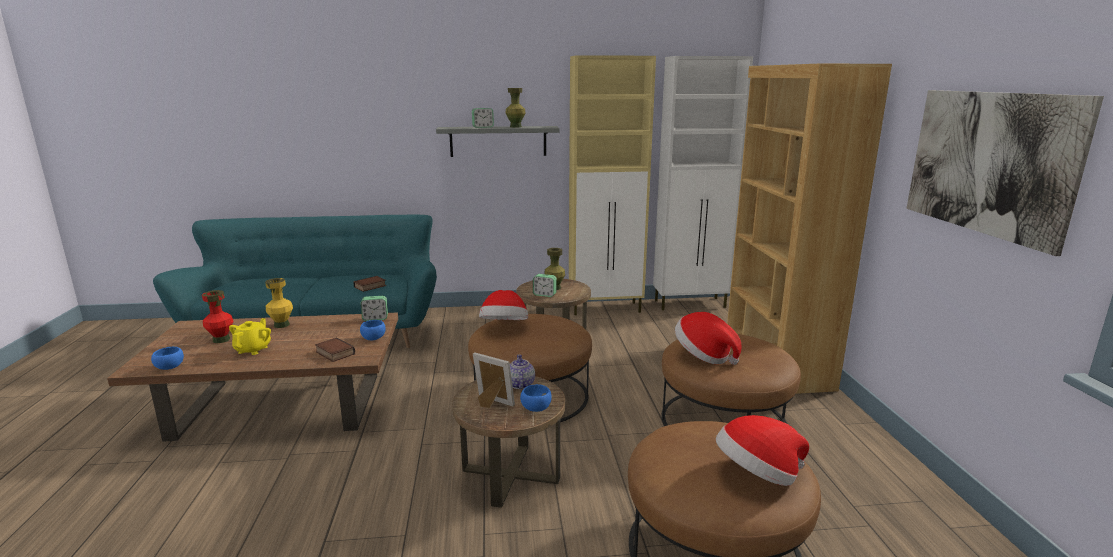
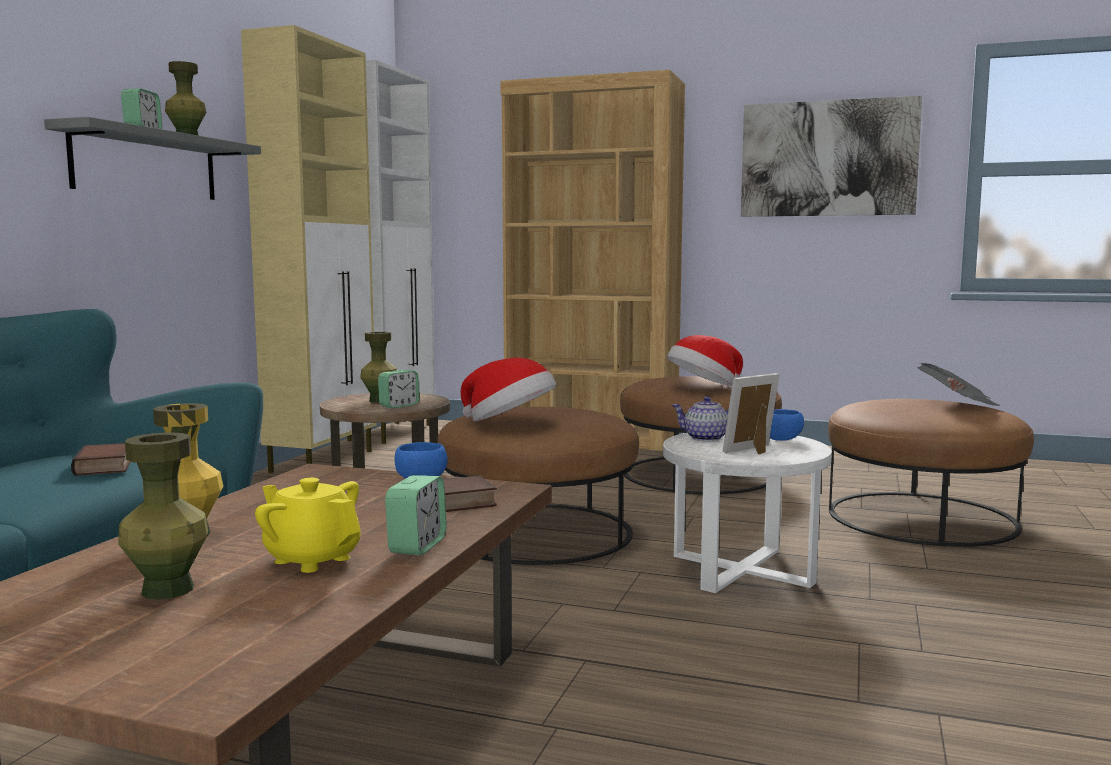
camera: 65 degrees left, 10 degrees down
blue bowl [151,347,184,370] -> none
red vase [202,290,234,343] -> green vase [118,432,208,600]
alarm clock [360,296,388,321] -> alarm clock moved to [385,475,447,555]
brown side table [452,376,565,508] -> white side table [663,433,832,593]
hat [716,415,809,486] -> newspaper [917,363,1000,406]

